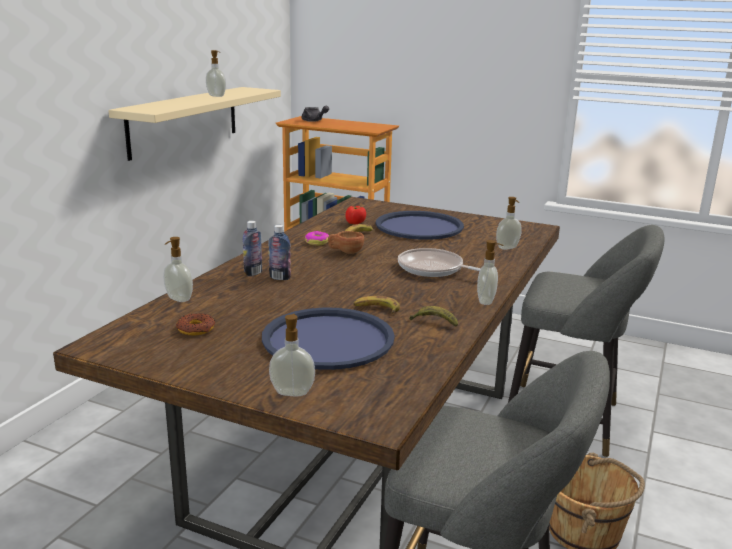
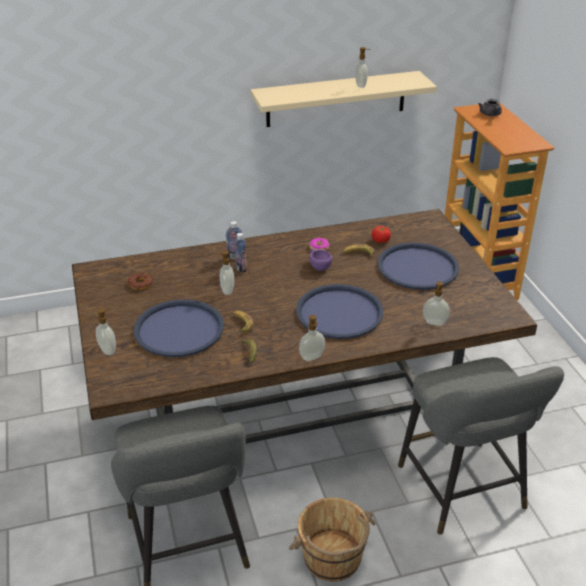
camera: 50 degrees right, 15 degrees up
soap dispenser [163,237,193,302] -> soap dispenser moved to [217,250,234,295]
brown cup [328,231,364,254] -> purple cup [309,249,333,271]
frying pan [398,248,481,277] -> blue tray [296,284,383,339]

